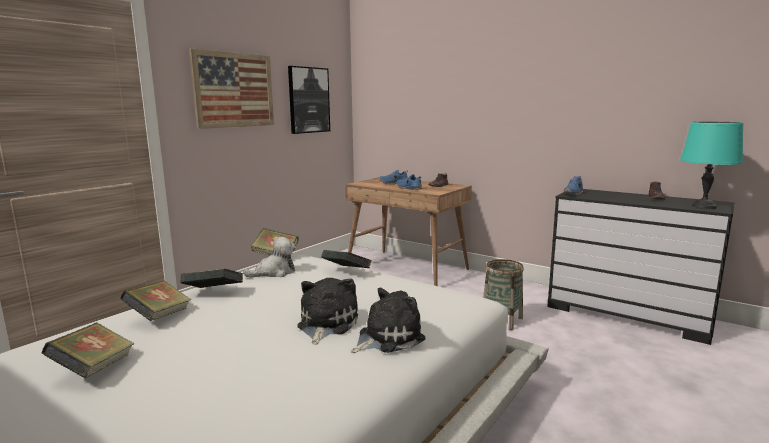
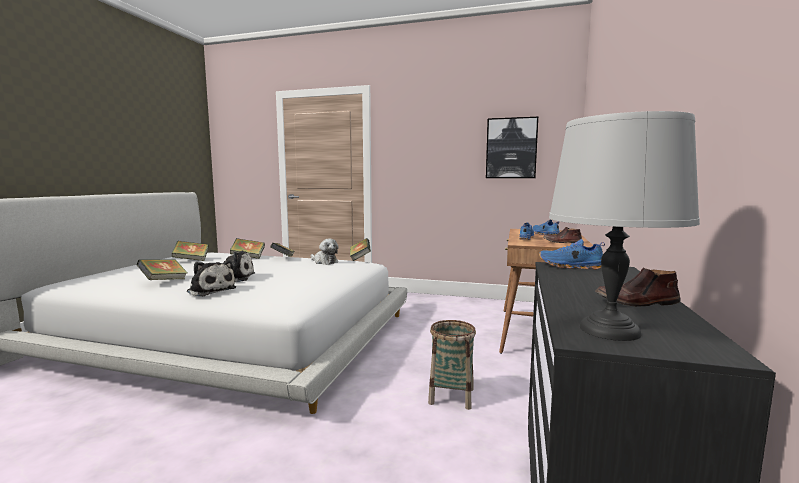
camera: 70 degrees right, 5 degrees down
picture [189,48,274,129] -> none
book [321,250,372,268] -> book moved to [137,259,188,280]
turquoise table lamp [680,121,743,209] -> grey table lamp [549,111,700,341]

